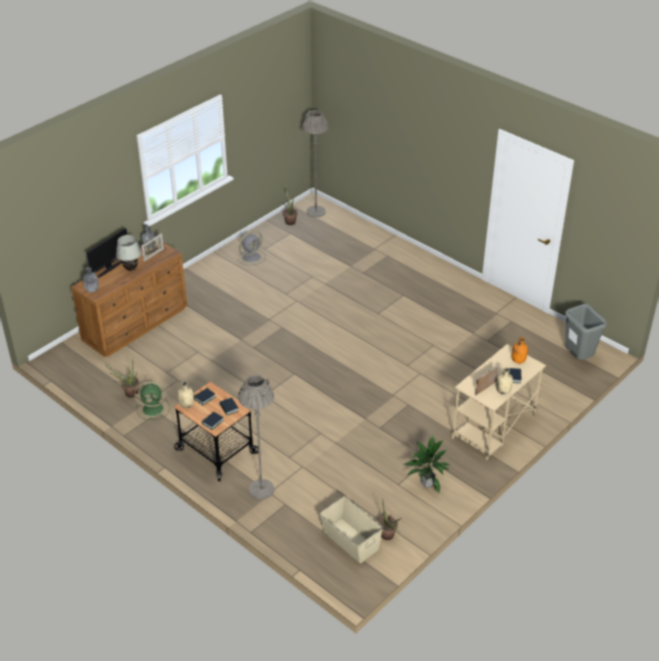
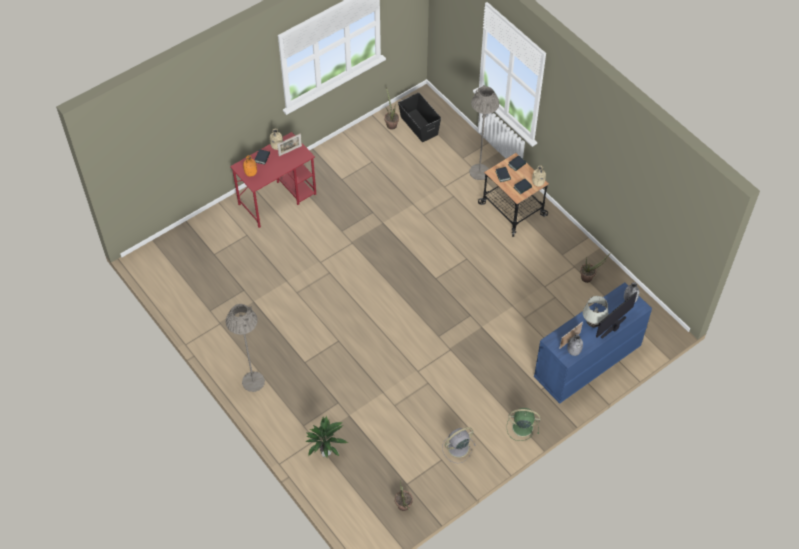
camera: 170 degrees left, 15 degrees up
brown dresser [71,242,188,357] -> blue dresser [534,282,652,404]
green fan [134,382,170,420] -> green fan moved to [507,408,540,441]
grey floor lamp [302,110,328,217] -> grey floor lamp moved to [226,304,265,392]
beige storage box [320,496,383,563] -> black storage box [398,93,441,142]
potted plant [403,435,450,493] -> potted plant moved to [305,416,348,458]
beige desk [452,344,546,460] -> red desk [230,132,316,228]
grey trash can [565,304,607,360] -> none

